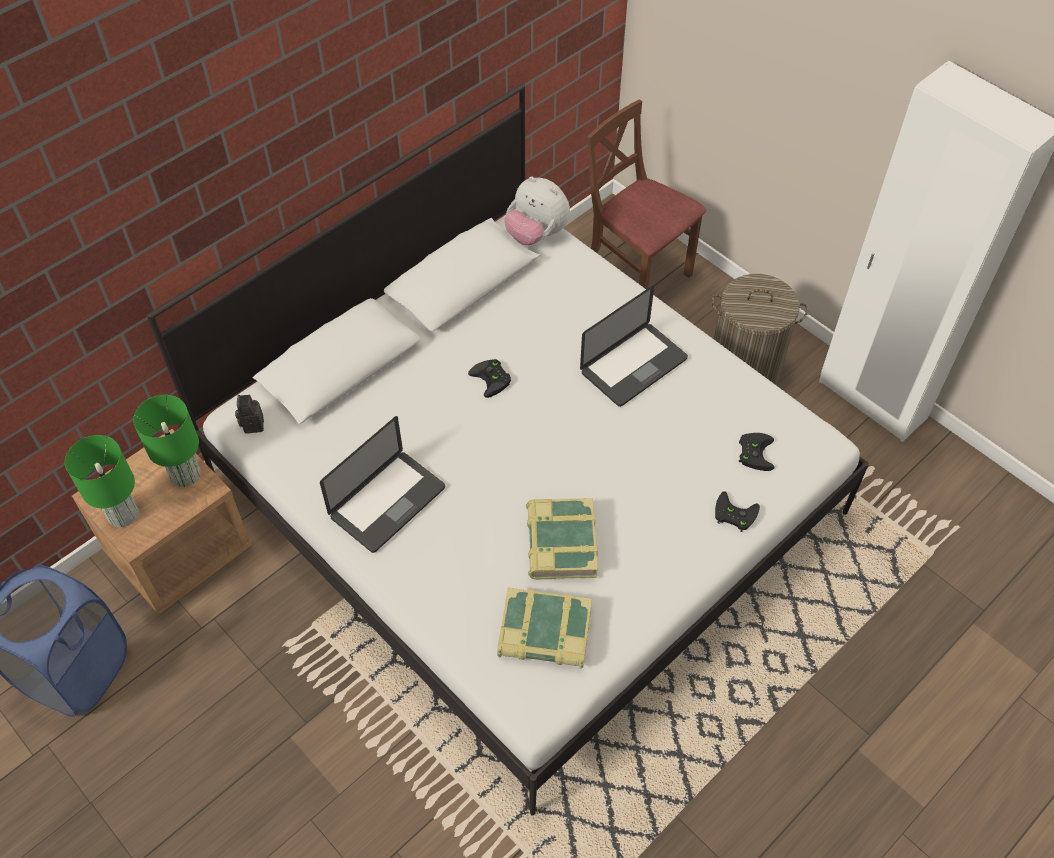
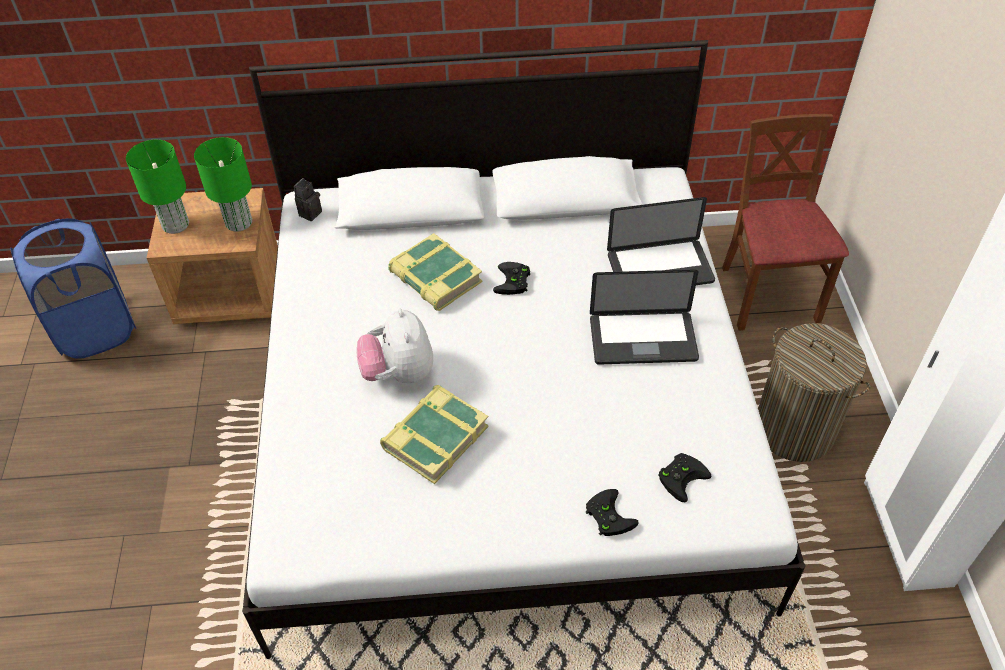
camera: 40 degrees right, 5 degrees down
laptop [320,416,445,553] -> laptop moved to [607,197,715,285]
book [497,588,592,668] -> book moved to [388,233,483,311]
plush toy [504,176,570,245] -> plush toy moved to [357,309,433,383]

